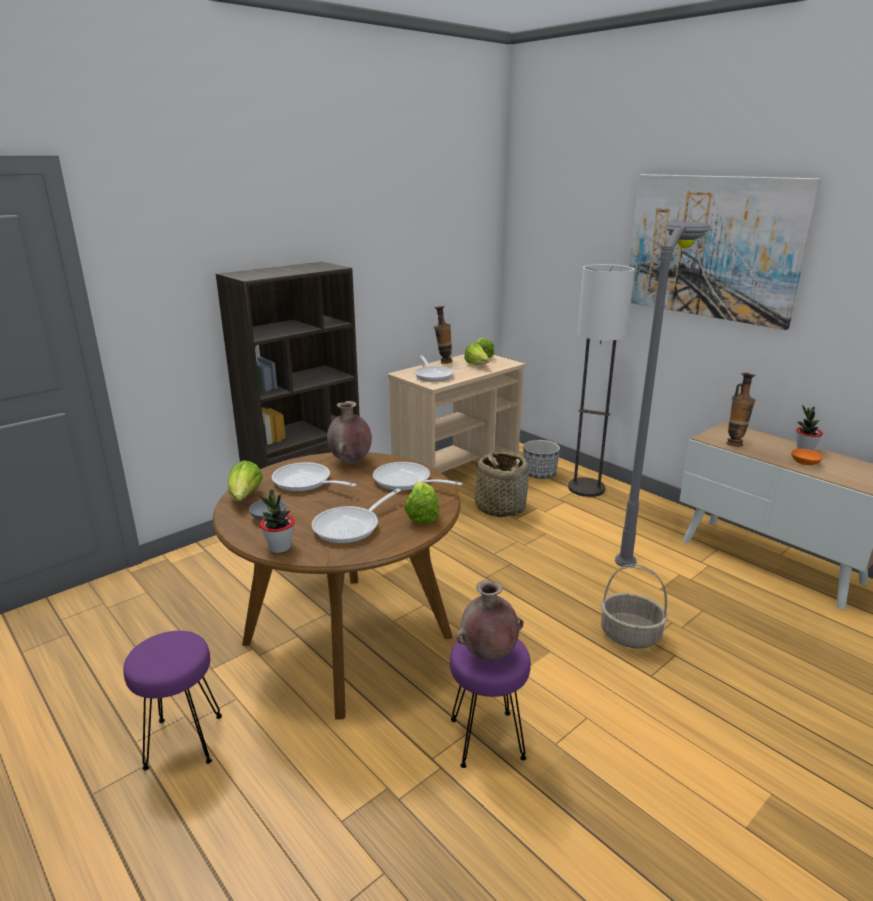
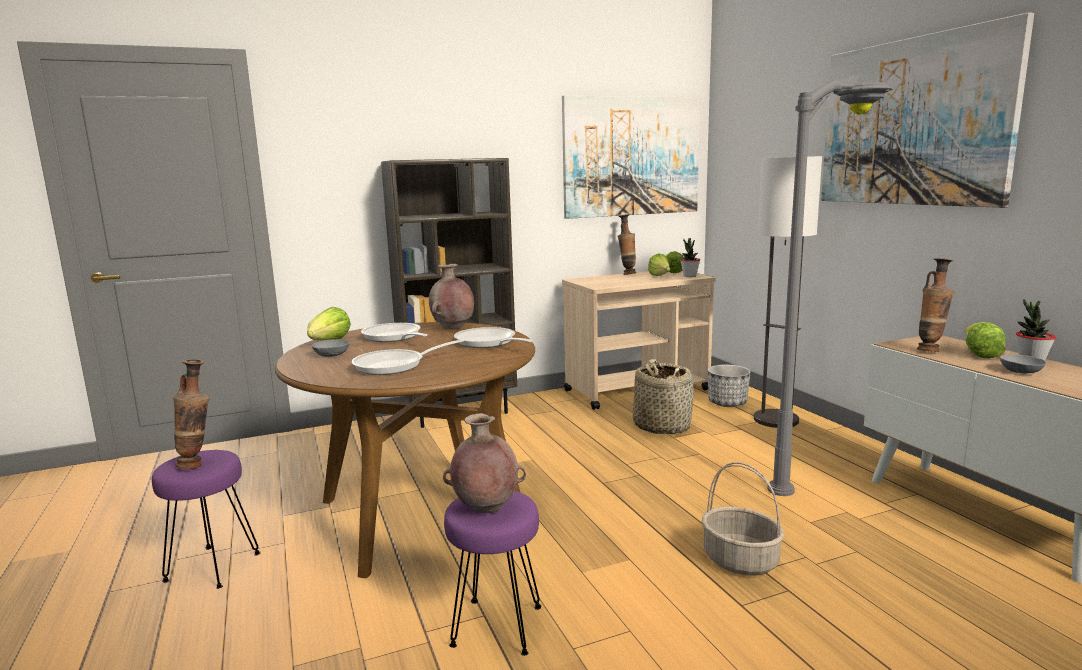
camera: 20 degrees right, 10 degrees down
potted plant [260,490,295,553] -> potted plant moved to [680,238,700,277]
lettuce [404,482,440,524] -> lettuce moved to [965,322,1006,358]
frying pan [414,355,454,381] -> none
orange bowl [791,449,823,465] -> grey bowl [1000,354,1046,373]
none -> vase [173,359,210,469]
none -> picture [562,95,700,219]

